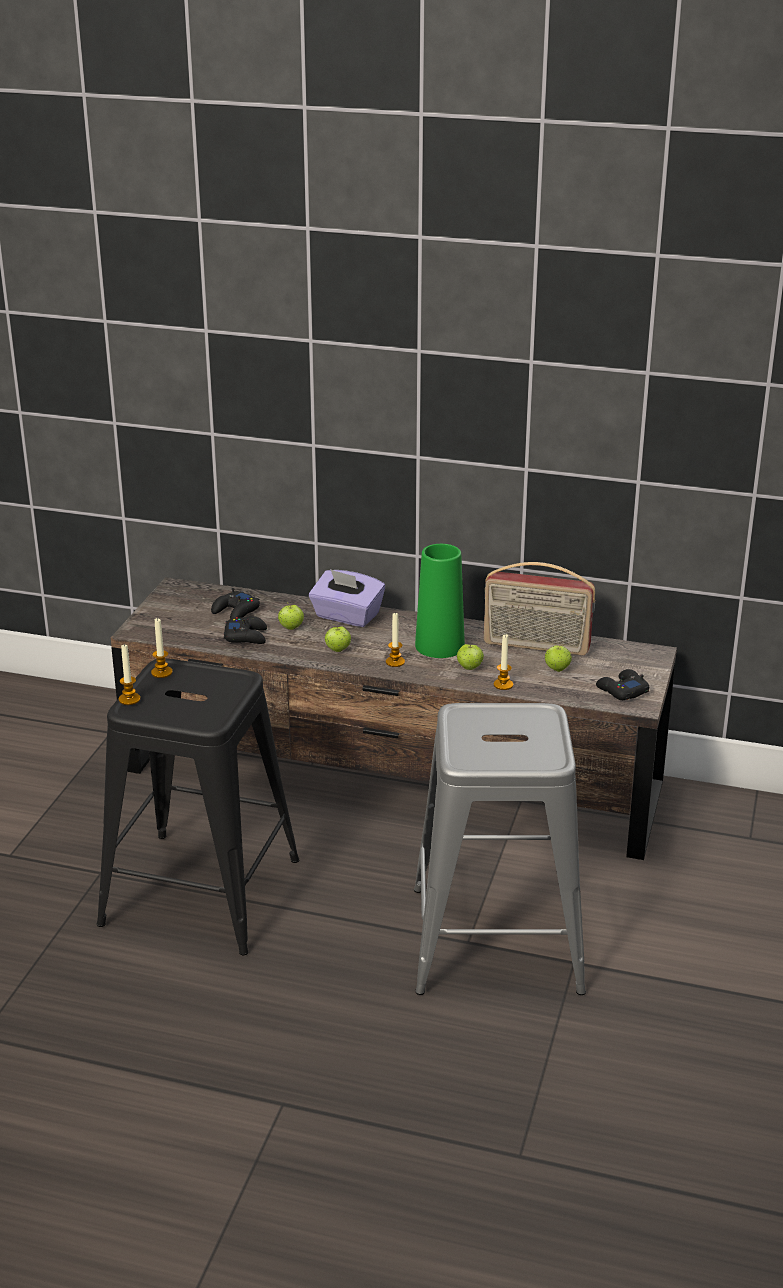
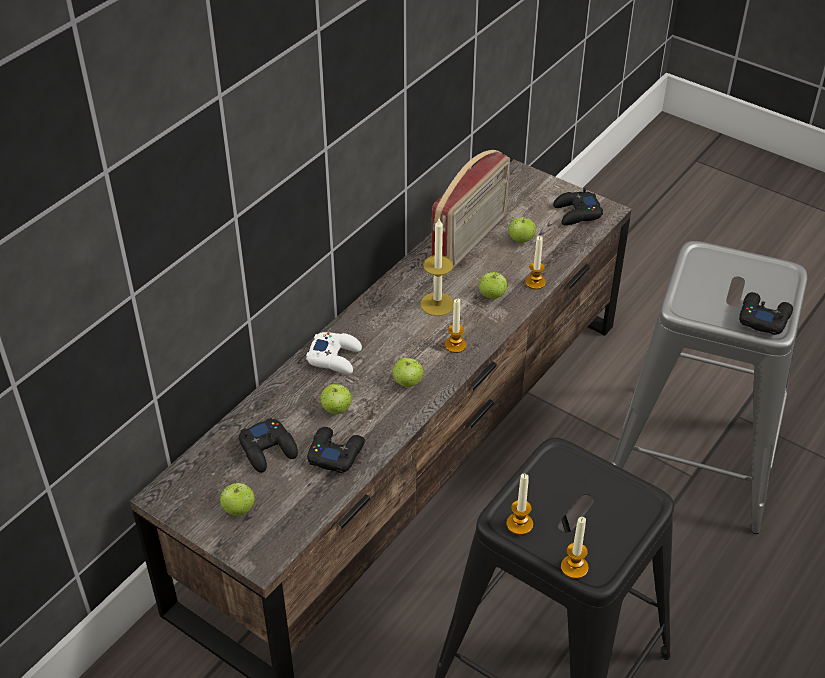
camera: 70 degrees left, 15 degrees up
purple tissue box [309,569,385,627] -> white game controller [306,332,362,374]
green vase [415,544,465,658] -> candle [420,219,454,316]
none -> apple [220,483,254,516]
none -> black game controller [739,292,793,335]

